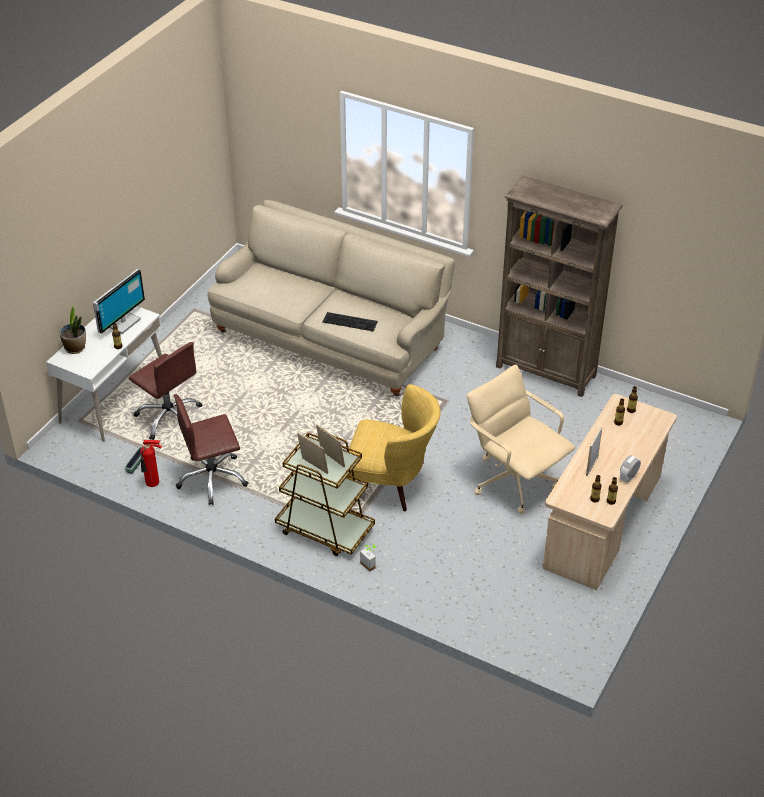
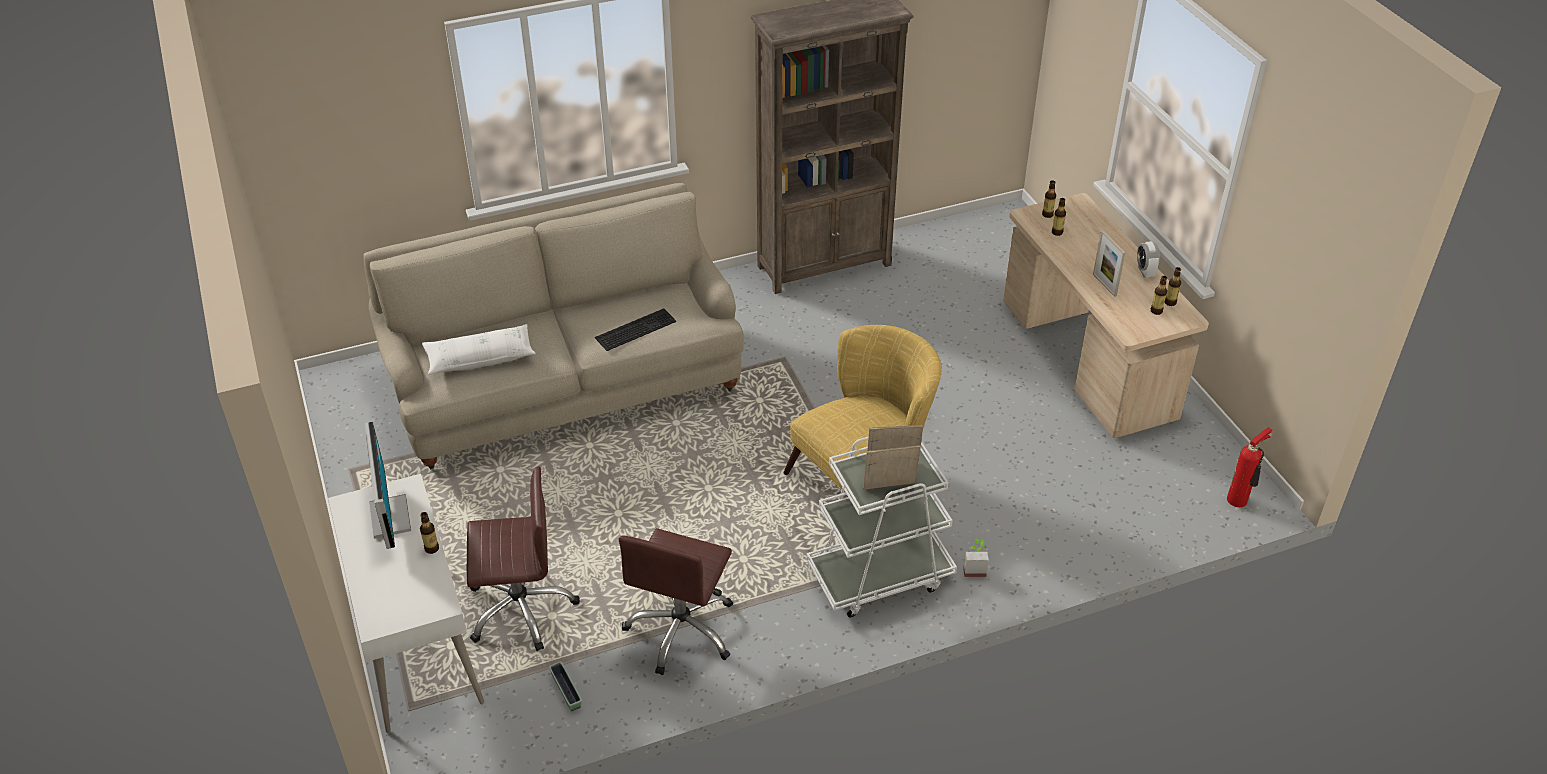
camera: 50 degrees left, 0 degrees up
potted plant [60,305,86,354] -> none
fire extinguisher [140,440,162,487] -> fire extinguisher moved to [1227,427,1272,507]
brown cart [275,432,375,556] -> white cart [807,436,957,618]
beige office chair [467,365,575,514] -> none
none -> white pillow [422,324,536,375]

